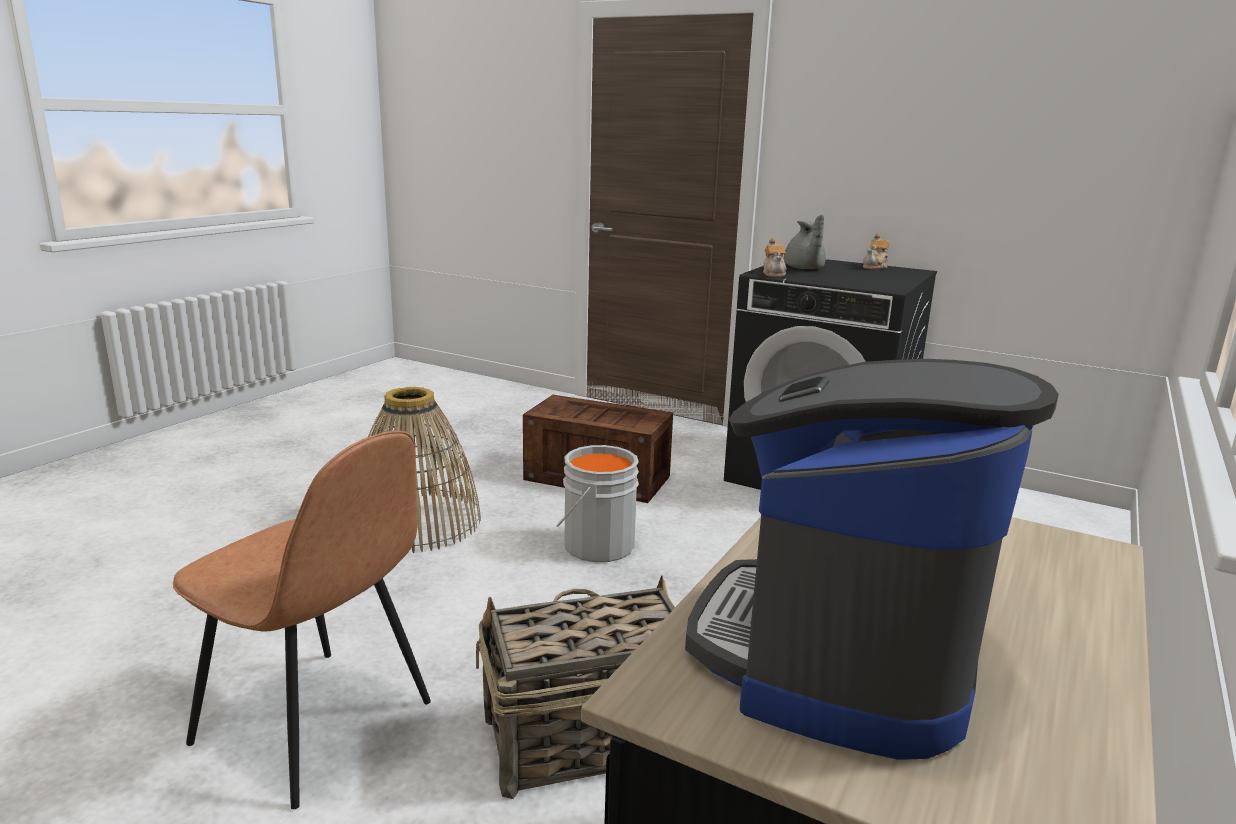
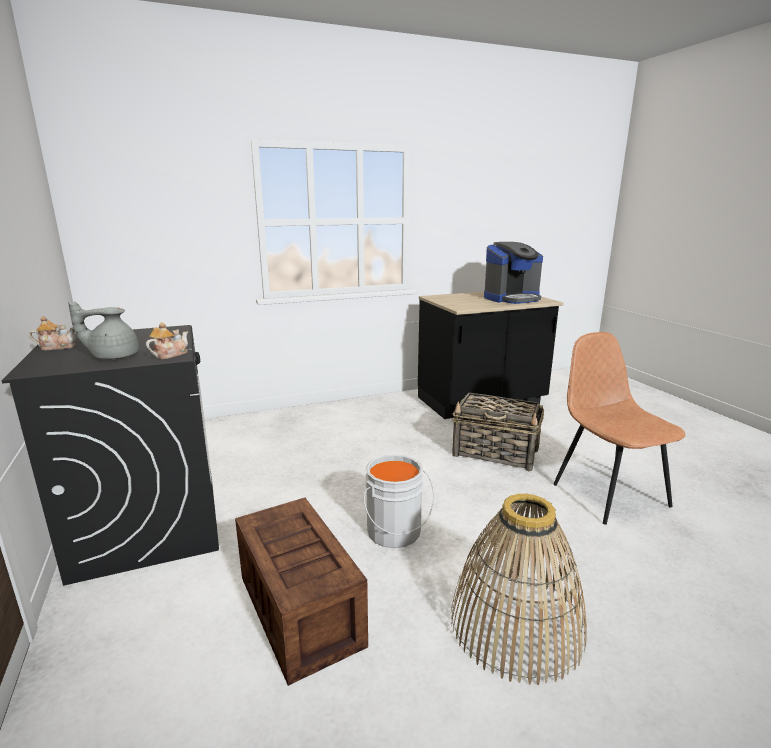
camera: 140 degrees left, 0 degrees up
grey teapot [784,215,826,269] -> grey teapot turned 135 degrees counterclockwise [68,301,139,359]

